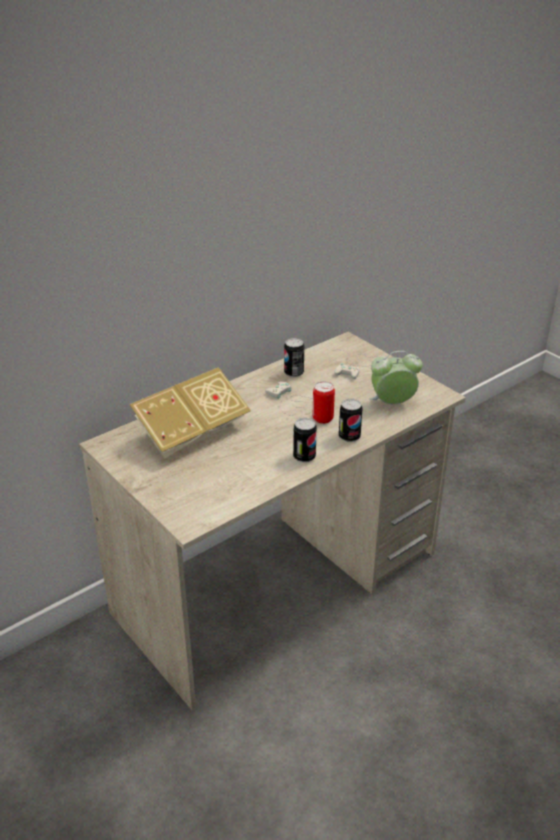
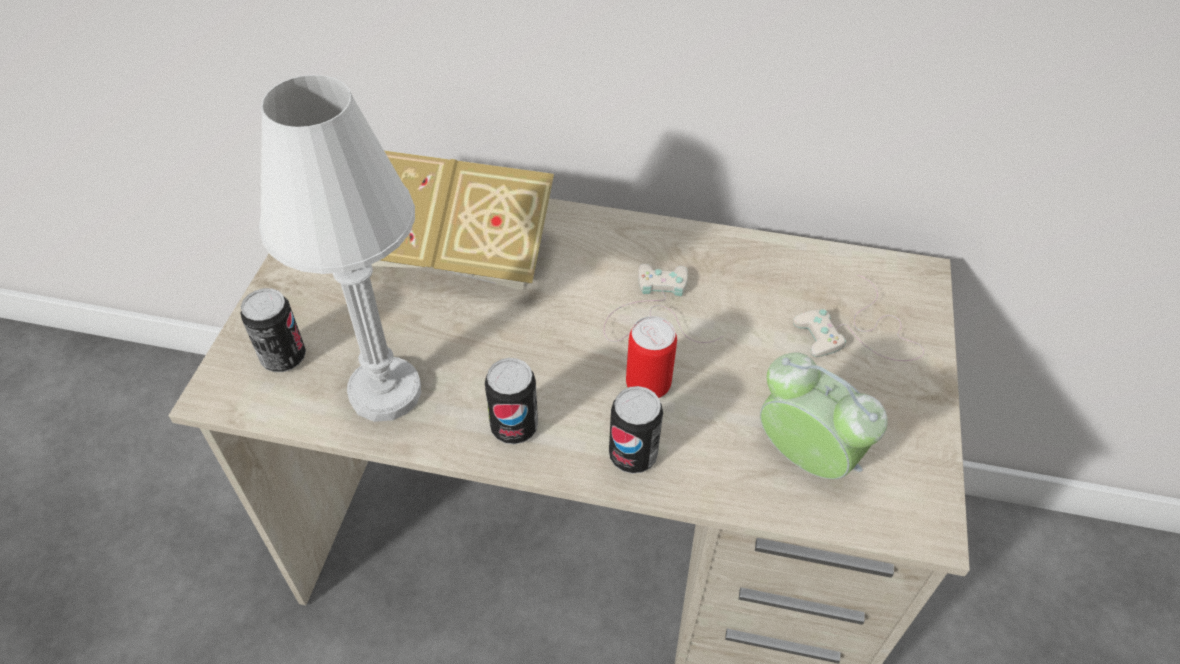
camera: 50 degrees right, 15 degrees up
can [284,338,304,378] -> can moved to [241,288,306,372]
none -> white table lamp [259,75,421,422]

